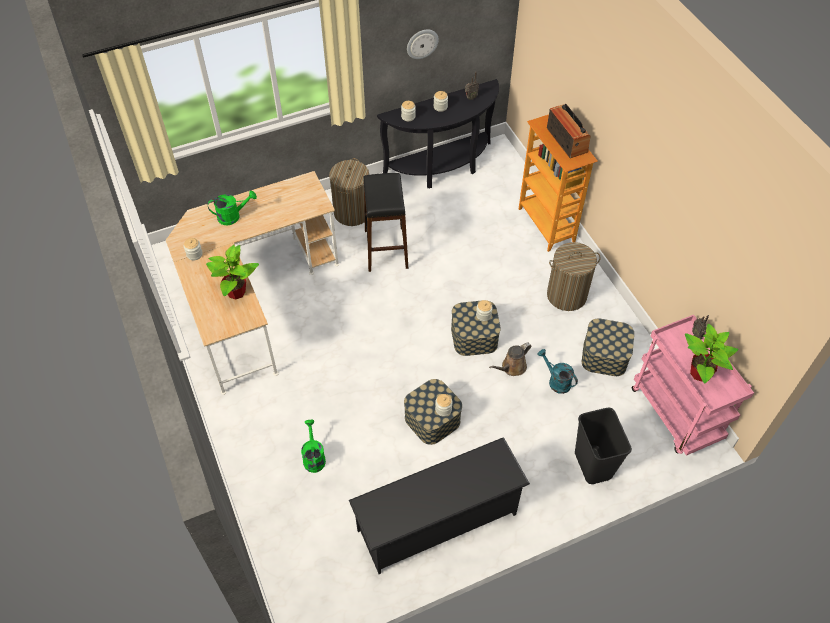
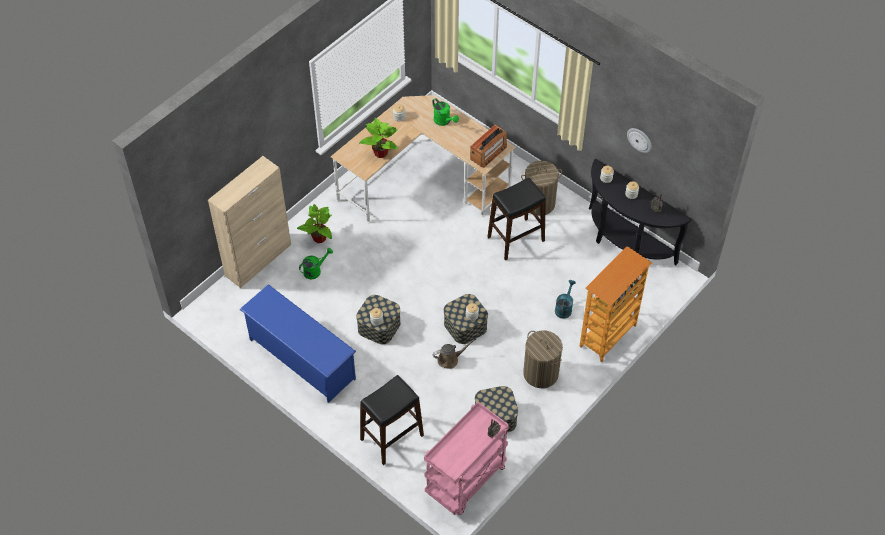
camera: 65 degrees right, 0 degrees up
black shoe rack [349,437,530,574] -> blue shoe rack [239,284,356,403]
brown watering can [489,342,531,376] -> brown watering can turned 135 degrees clockwise [433,338,476,369]
turquoise watering can [538,349,578,394] -> turquoise watering can moved to [555,280,576,319]
radio [547,103,590,158] -> radio moved to [470,124,507,168]
black trash can [575,408,632,484] -> black stool [360,375,424,465]
potted plant [685,323,738,384] -> potted plant moved to [297,204,332,243]
none -> beige cabinet [208,156,291,288]

